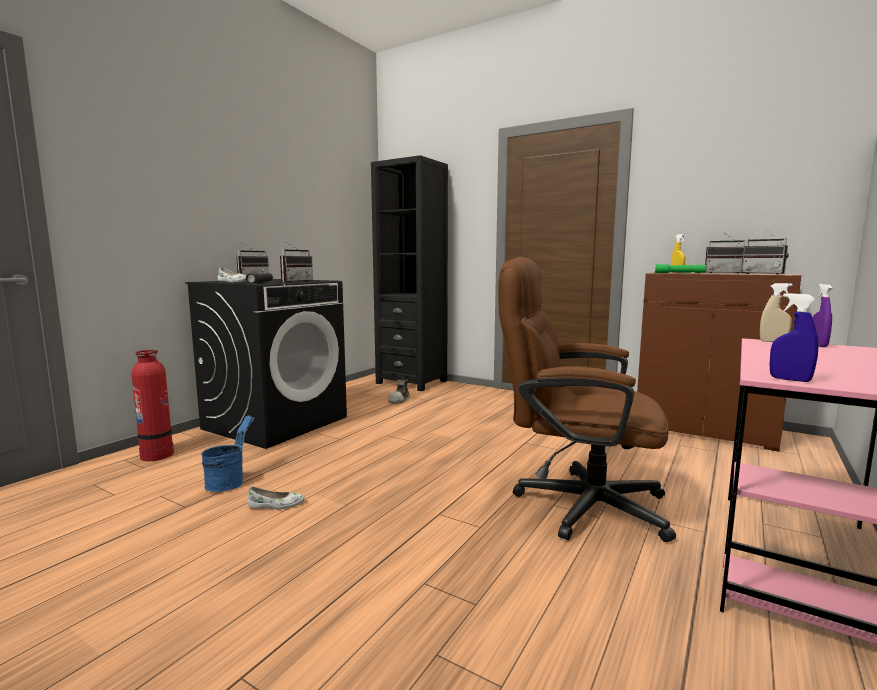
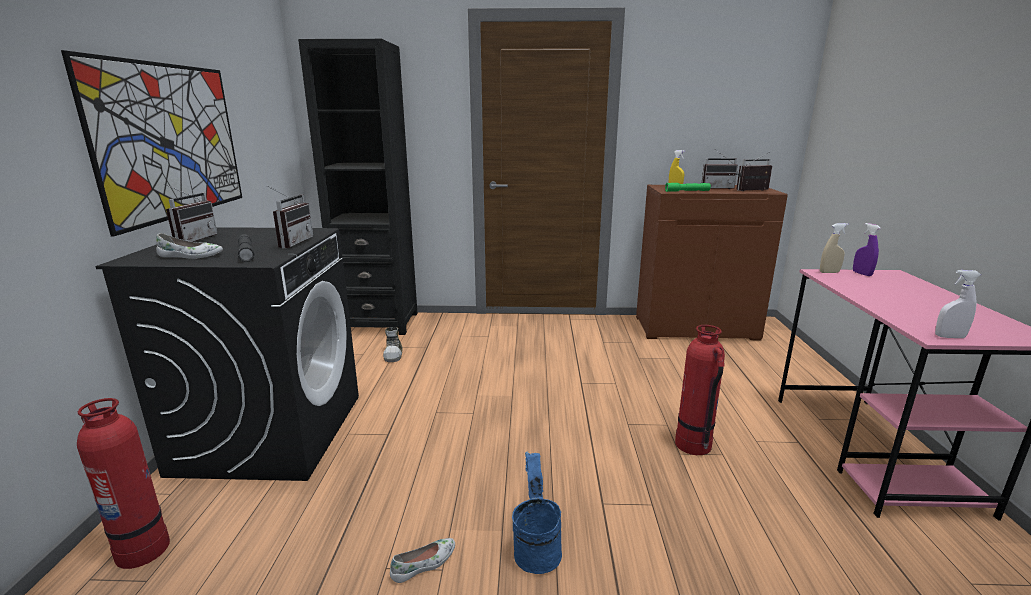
camera: 30 degrees left, 10 degrees up
blue bucket [201,415,255,492] -> blue bucket moved to [512,452,562,574]
brown office chair [499,257,676,542] -> fire extinguisher [675,325,725,455]
radio [741,230,789,275] -> radio turned 150 degrees clockwise [736,153,772,191]
blue spray bottle [770,293,819,382] -> white spray bottle [935,270,981,338]
none -> picture [61,50,242,237]

